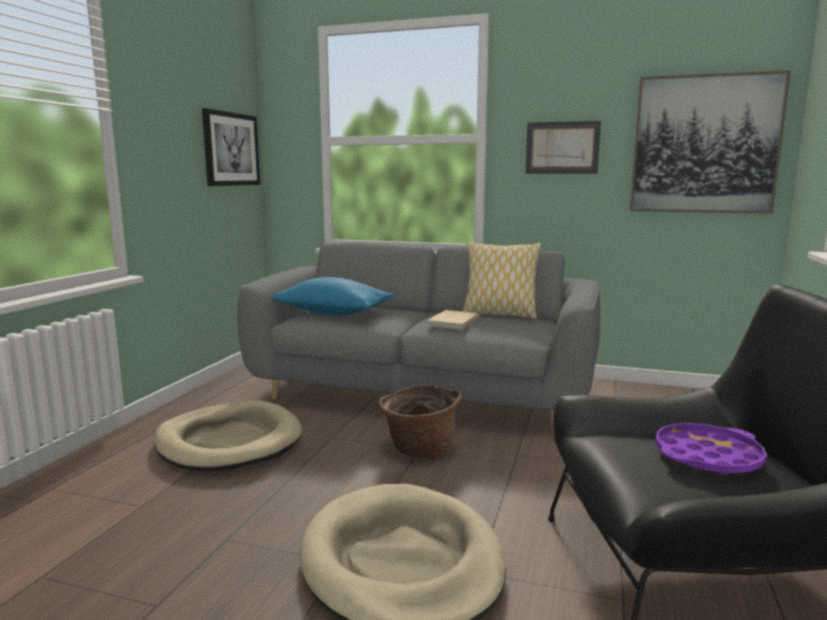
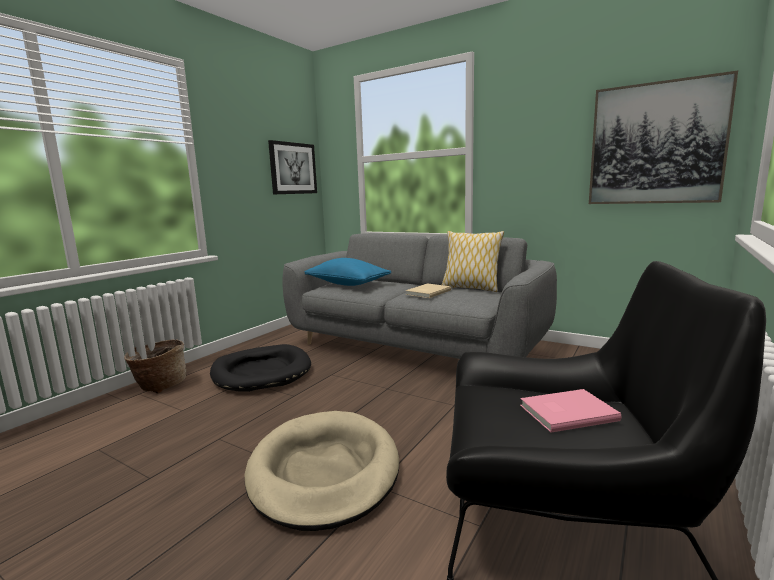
camera: 15 degrees right, 0 degrees up
beige dog bed [154,400,303,471] -> black dog bed [210,344,311,392]
basket [379,385,462,460] -> basket moved to [124,340,186,393]
picture [526,121,601,174] -> none
purple tray [656,423,767,475] -> pink book [520,389,622,432]

